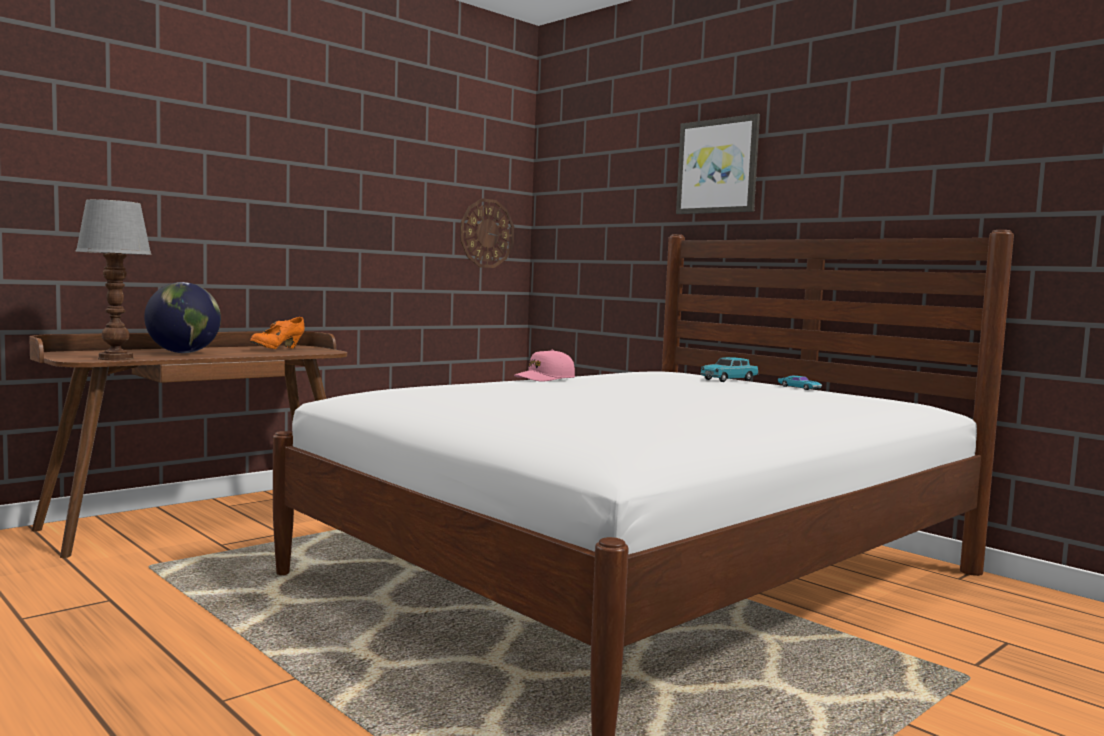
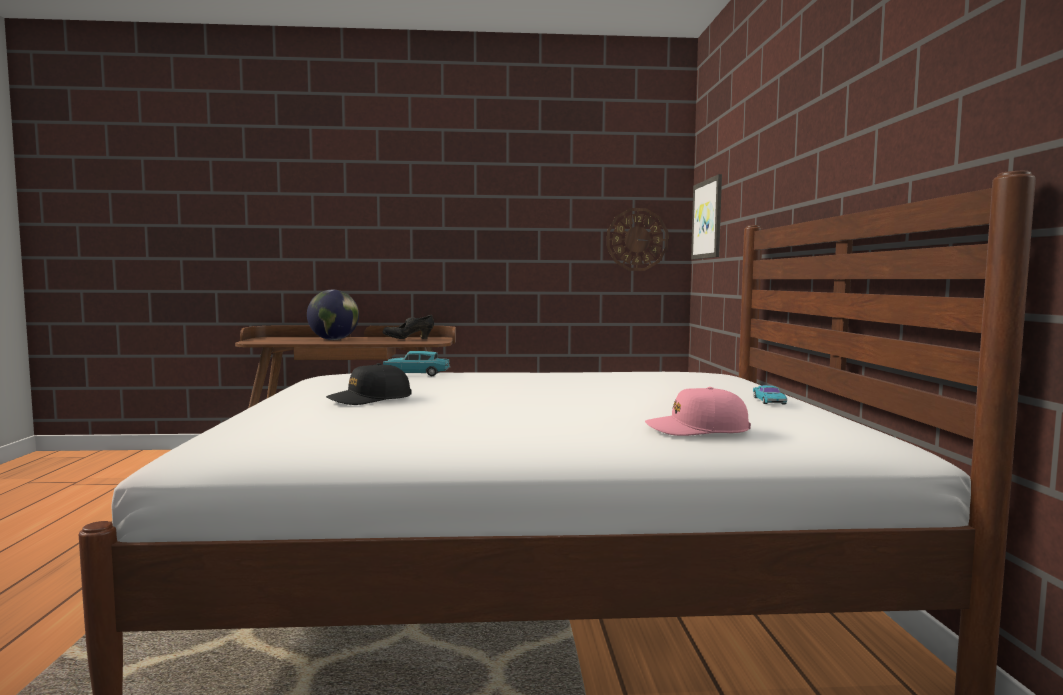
camera: 40 degrees right, 0 degrees up
table lamp [75,199,152,360] -> none
orange shoe [250,317,305,349] -> black shoe [382,315,434,339]
pink cap [514,350,575,382] -> pink cap moved to [645,387,751,436]
picture [676,114,760,214] -> picture moved to [691,174,722,259]
turquoise toy car [700,357,759,382] -> turquoise toy car moved to [383,351,451,376]
none -> black cap [326,363,412,405]

